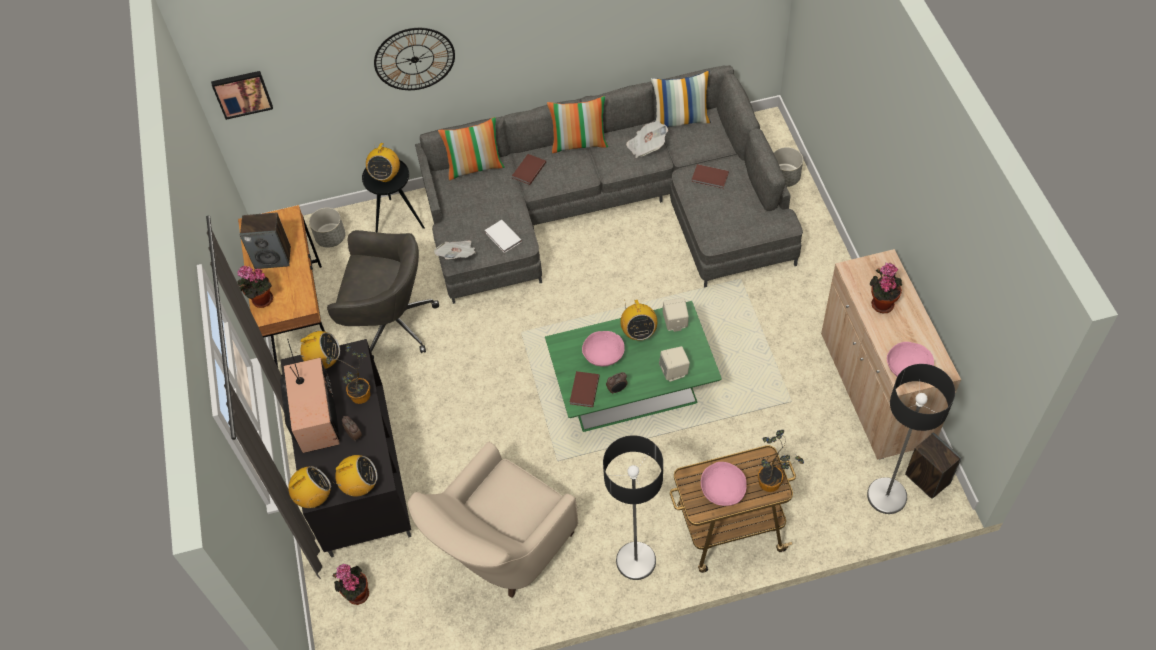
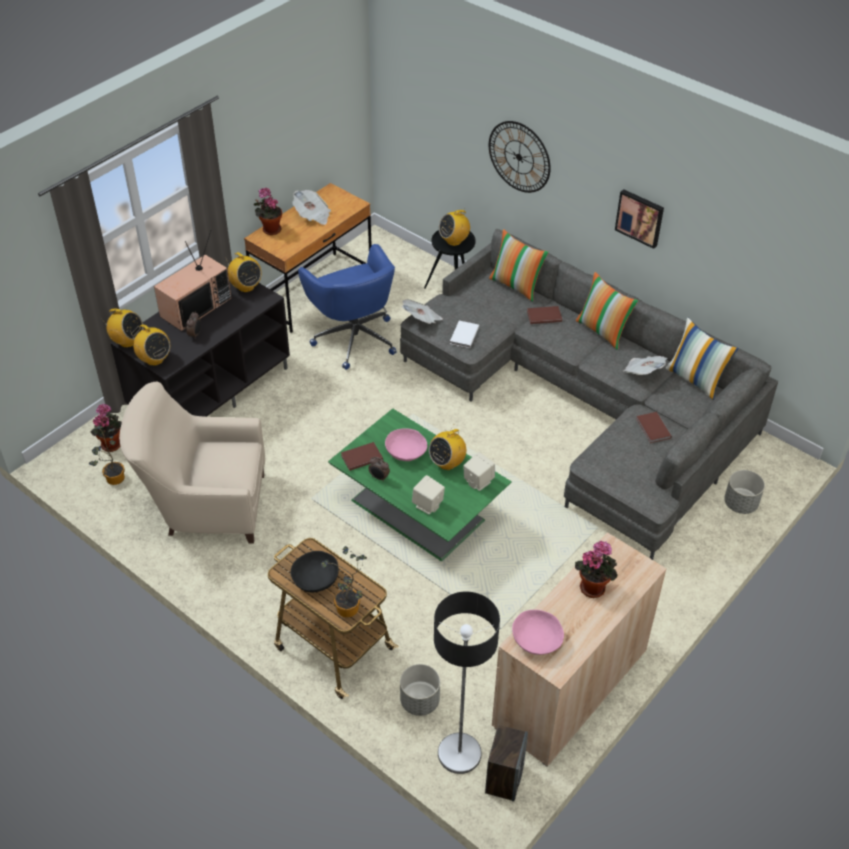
camera: 50 degrees right, 10 degrees down
picture [211,71,273,120] -> picture moved to [615,189,664,249]
speaker [240,213,291,269] -> newspaper [292,190,331,225]
grey planter [309,208,346,248] -> grey planter moved to [400,664,440,716]
potted plant [326,344,371,404] -> potted plant moved to [89,425,125,485]
grey office chair [327,230,439,359] -> blue office chair [298,244,397,370]
floor lamp [603,435,663,580] -> none
pink bowl [701,462,747,506] -> black bowl [291,551,339,592]

